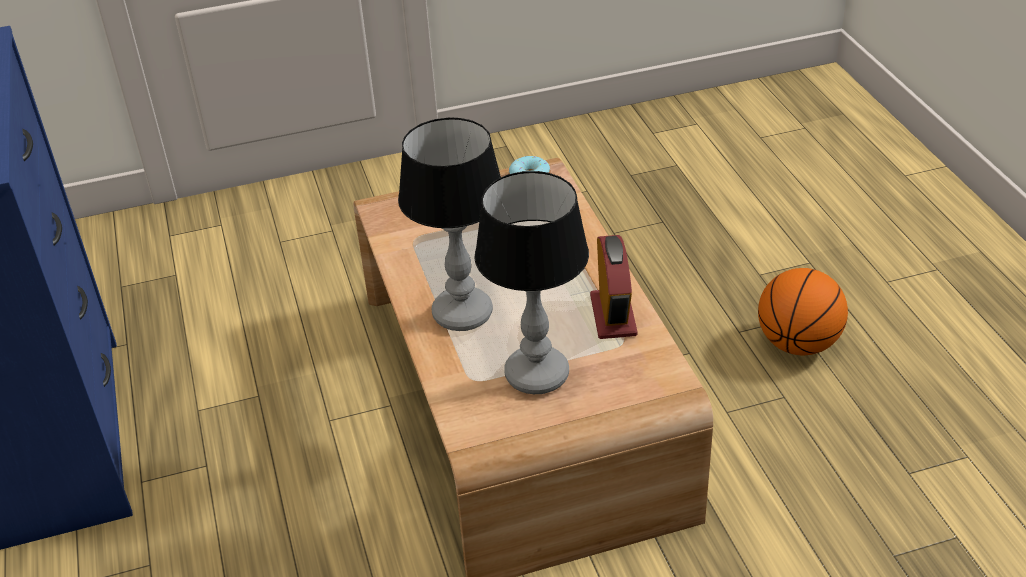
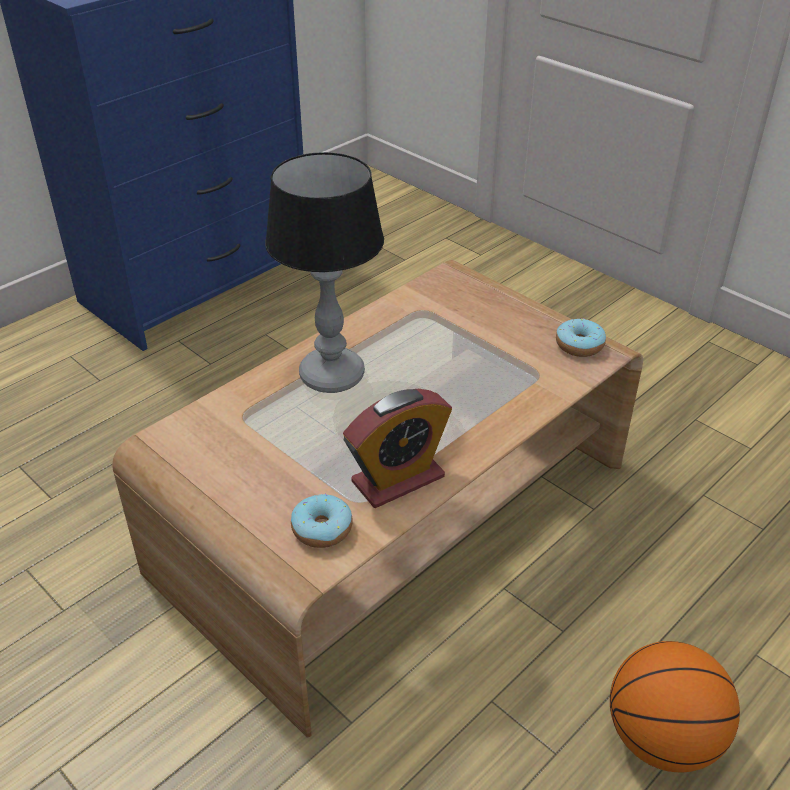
camera: 60 degrees right, 0 degrees up
table lamp [474,171,589,394] -> none
none -> donut [291,494,353,548]

